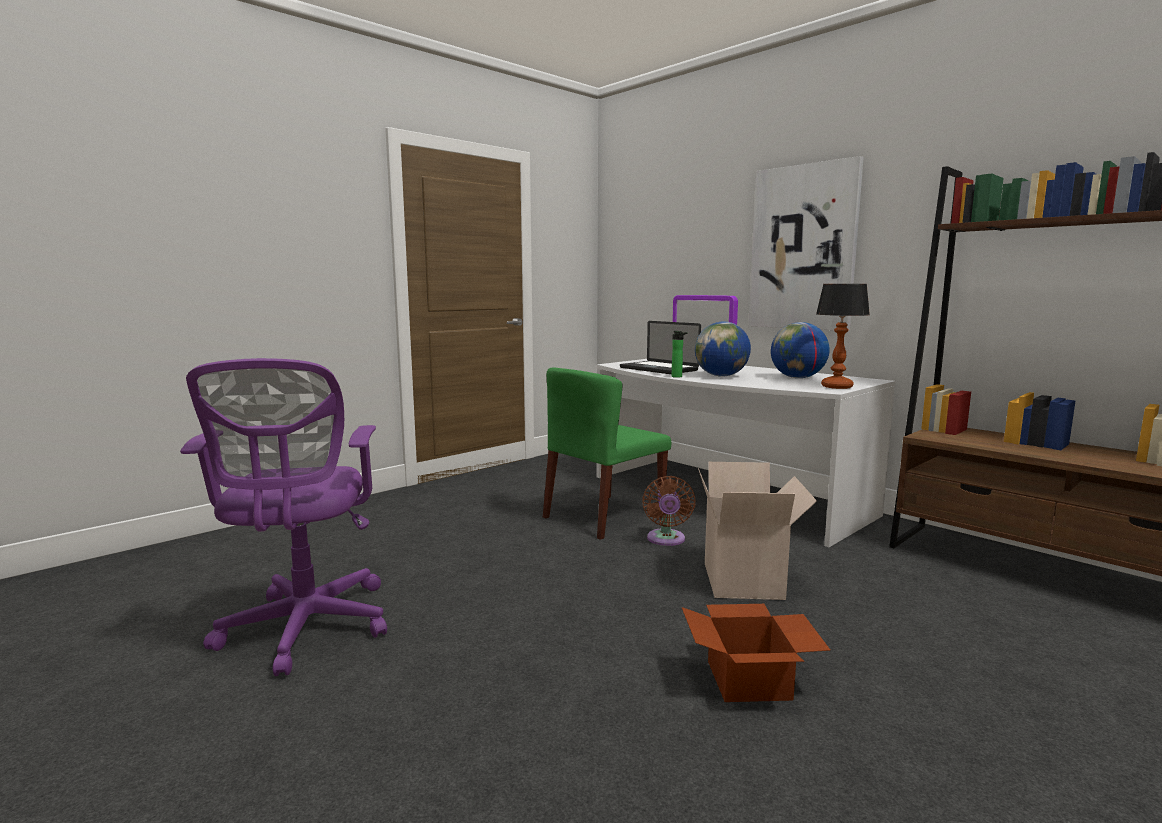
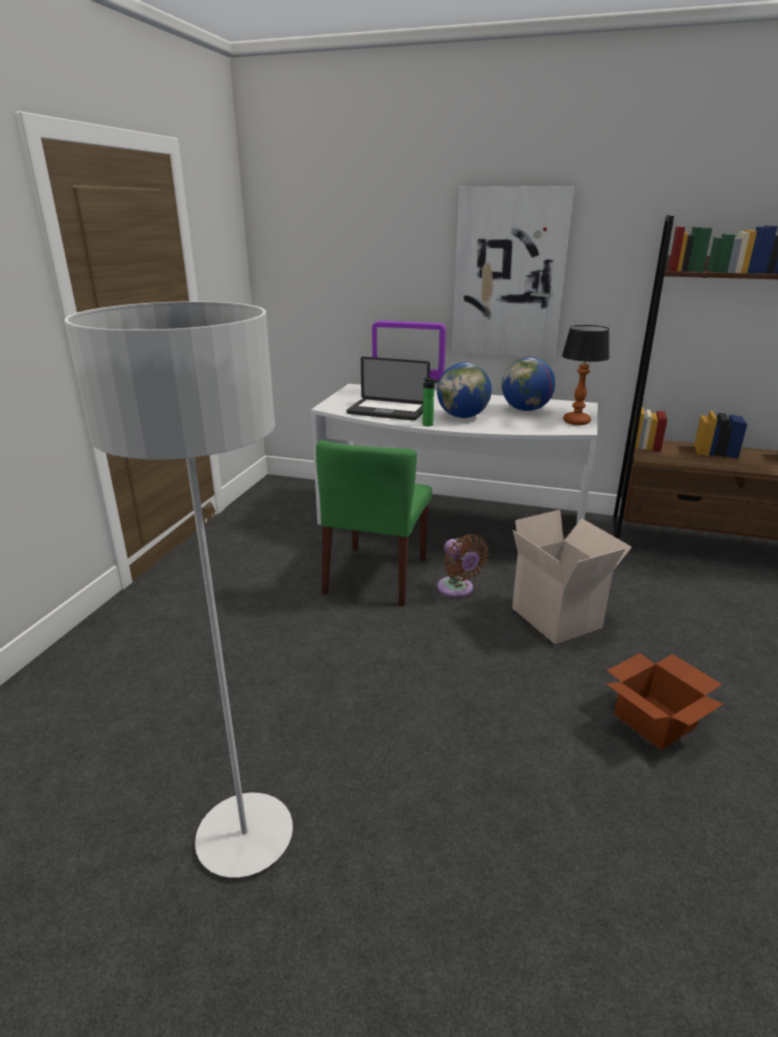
camera: 30 degrees left, 15 degrees up
purple office chair [180,358,387,676] -> grey floor lamp [64,301,293,878]

